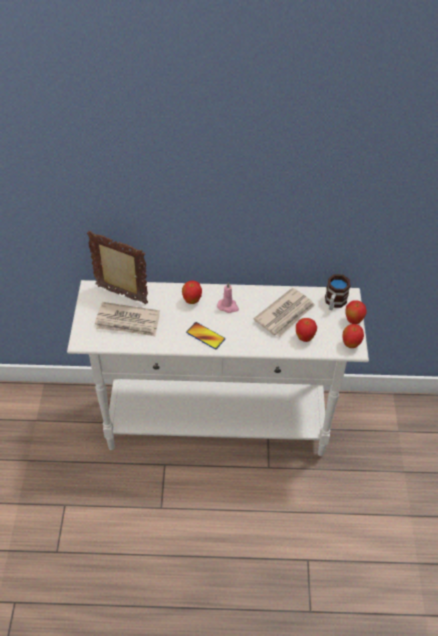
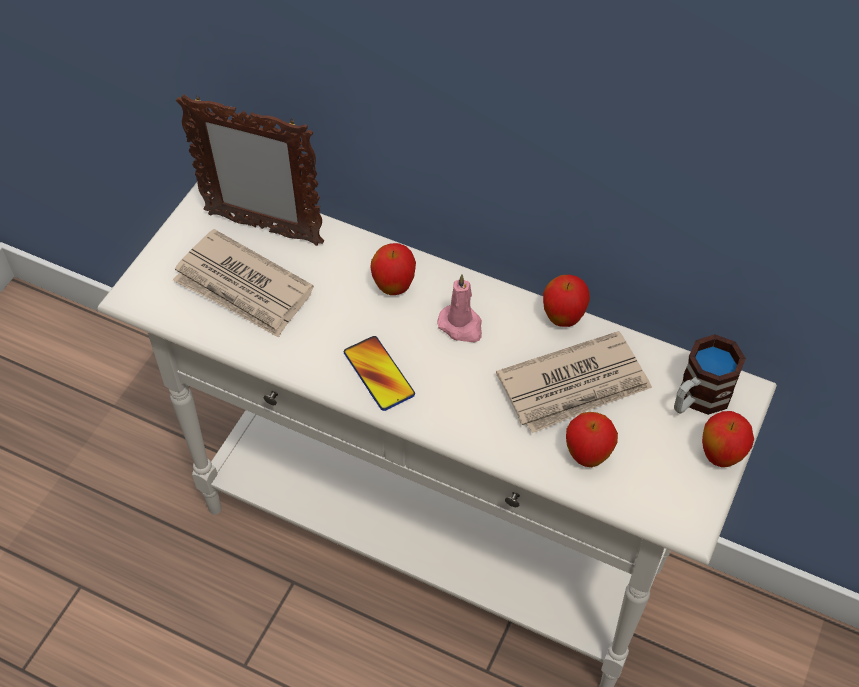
camera: 25 degrees right, 5 degrees up
picture frame [87,231,148,305] -> picture frame turned 150 degrees clockwise [176,94,324,246]
apple [342,324,364,348] -> apple moved to [543,275,590,327]

